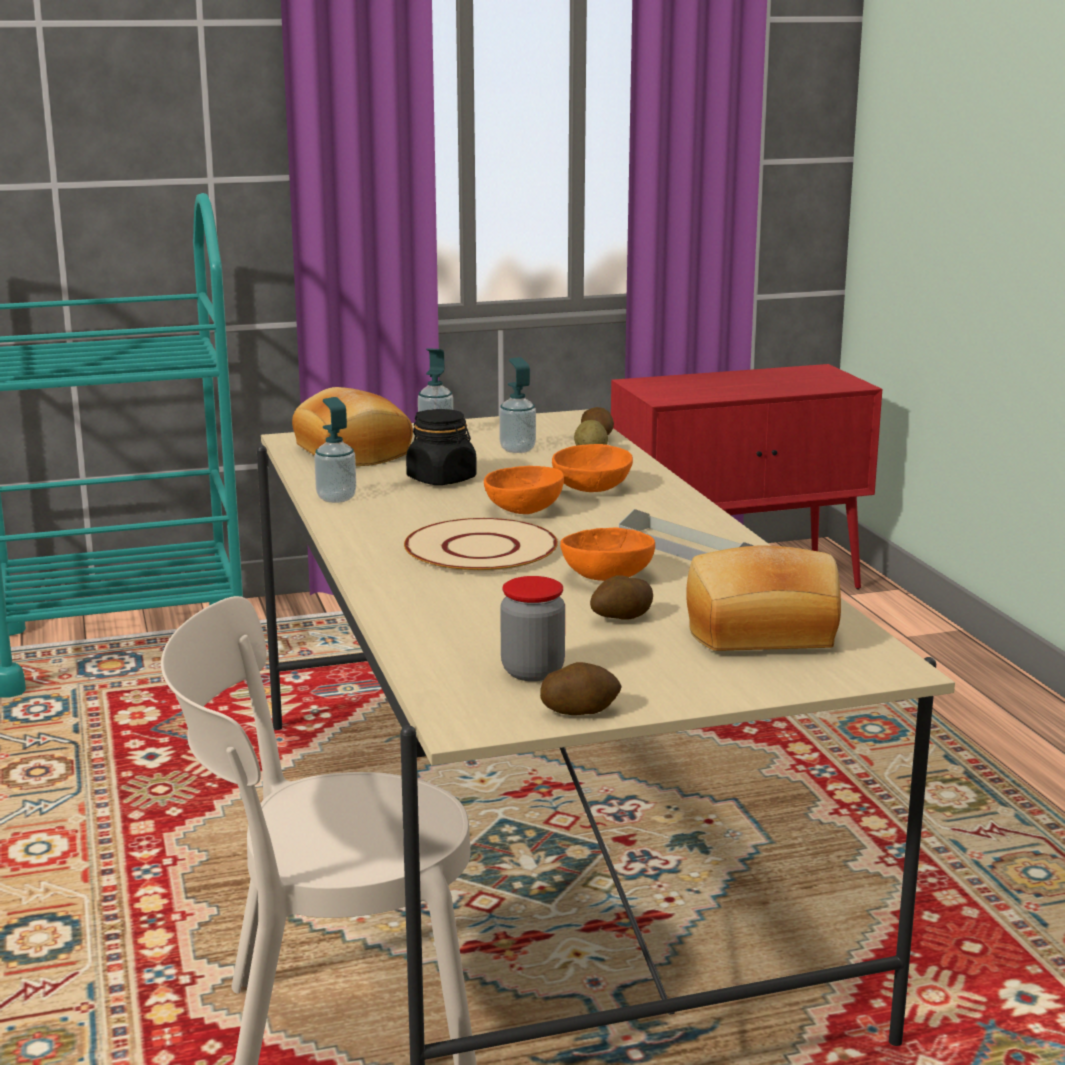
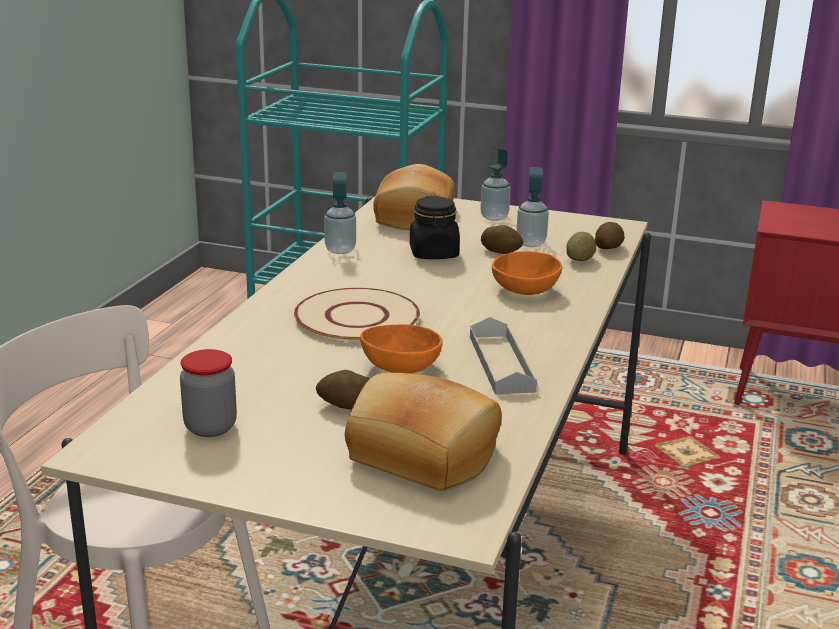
camera: 35 degrees right, 5 degrees up
orange bowl [484,466,564,514] -> none
potato [540,662,622,715] -> potato moved to [481,225,523,254]

